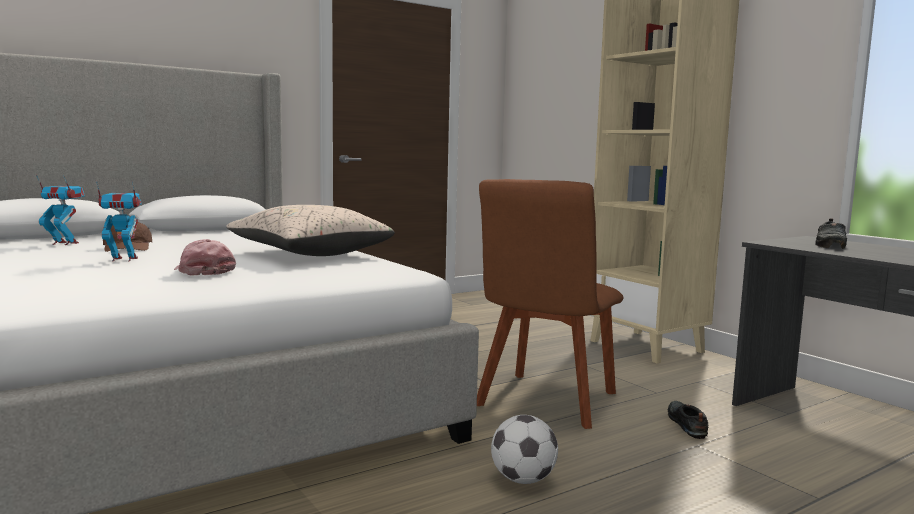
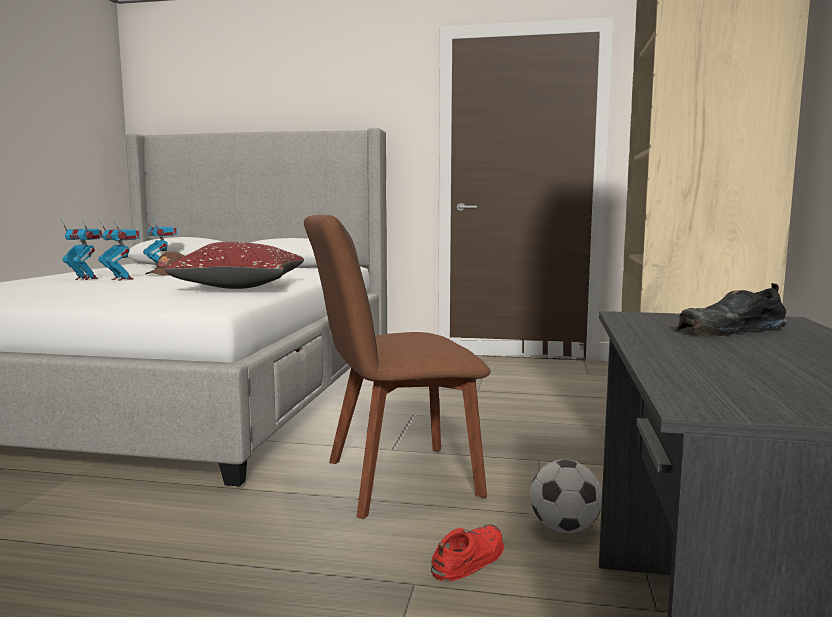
camera: 45 degrees right, 0 degrees up
pink cap [174,239,236,276] -> none
beige pillow [226,205,395,256] -> red pillow [165,242,304,289]
football [491,415,558,484] -> football moved to [530,459,602,533]
black shoe [668,401,708,439] -> red shoe [431,524,504,581]
none -> toy robot [61,219,103,280]

